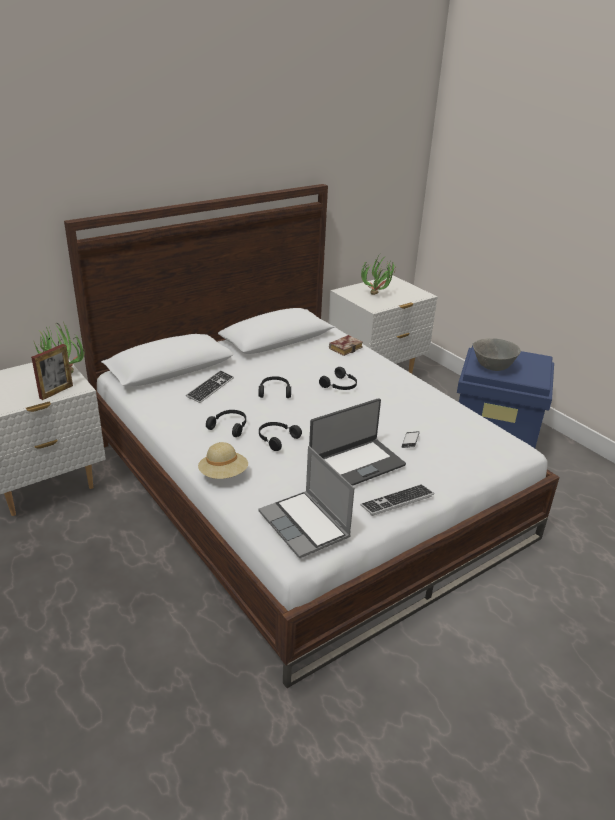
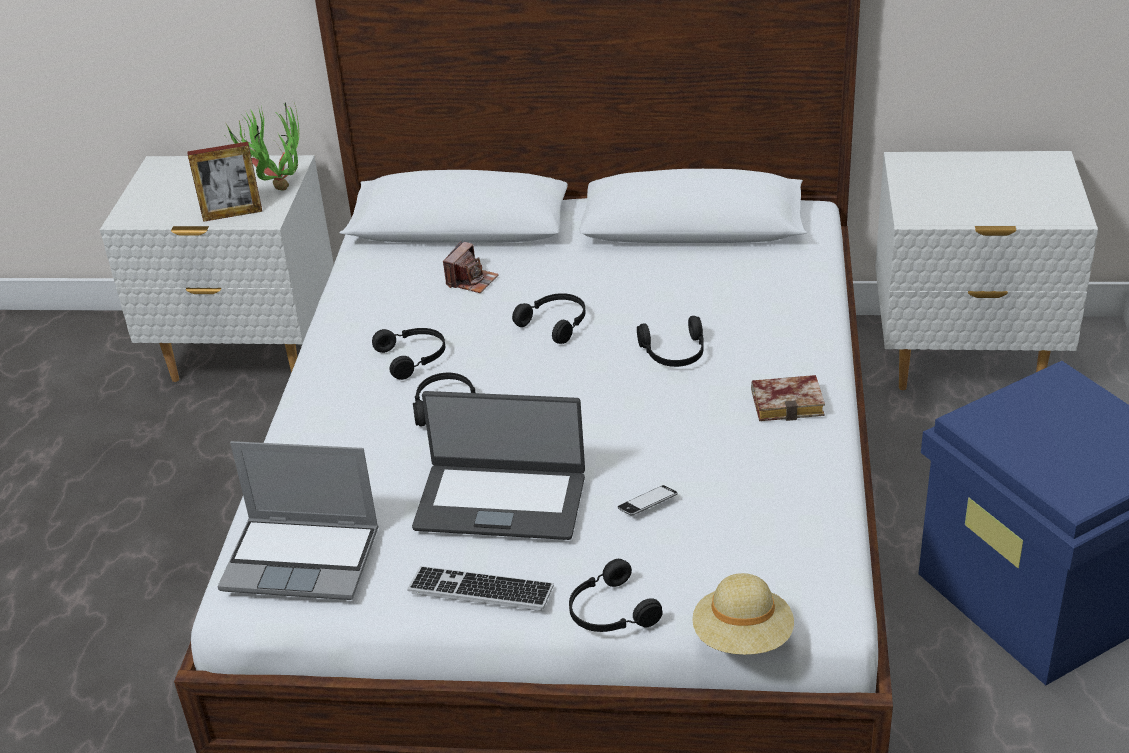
camera: 45 degrees right, 5 degrees up
keyboard [186,370,234,403] -> camera [443,242,499,293]
beige hat [198,442,248,479] -> beige hat moved to [692,573,794,655]
laptop [259,446,355,558] -> laptop turned 90 degrees counterclockwise [217,441,379,600]
book [329,335,363,356] -> book moved to [751,375,825,421]
potted plant [361,255,396,295] -> none
grey bowl [473,338,521,371] -> none
none -> black headphones [569,559,663,632]

